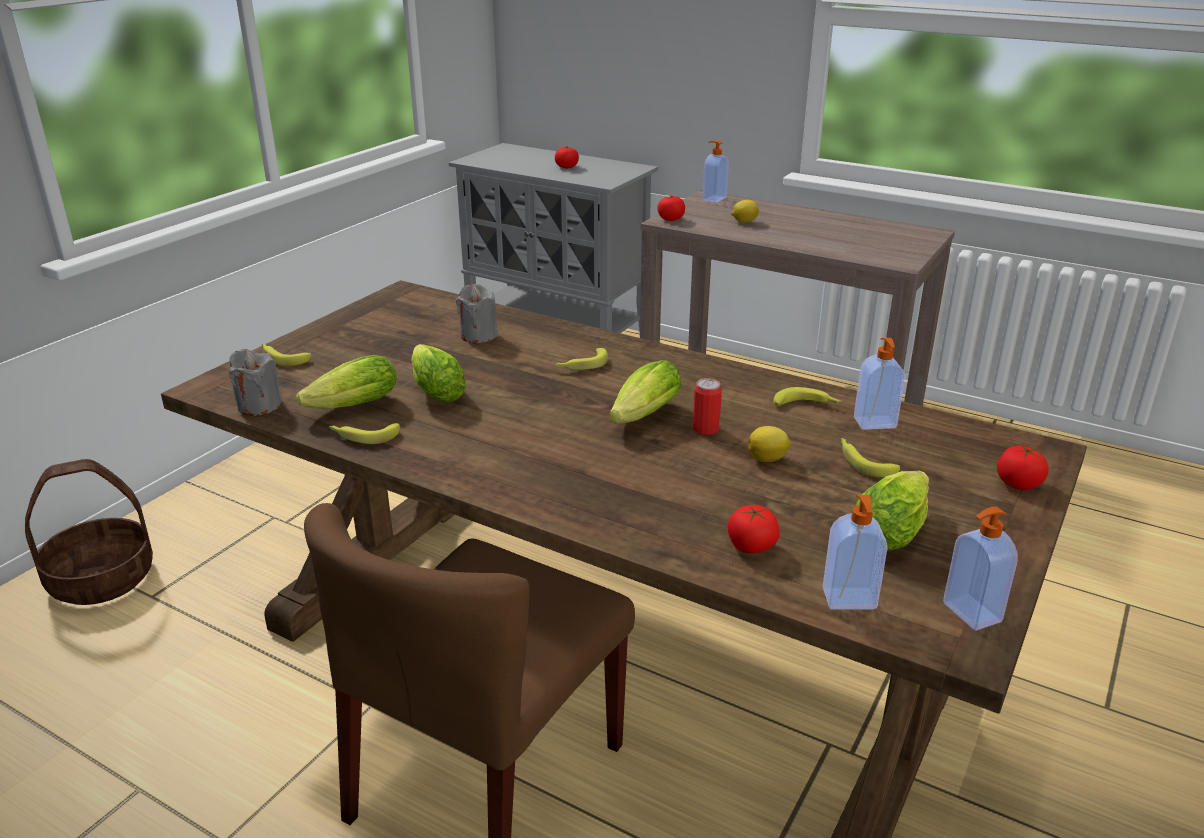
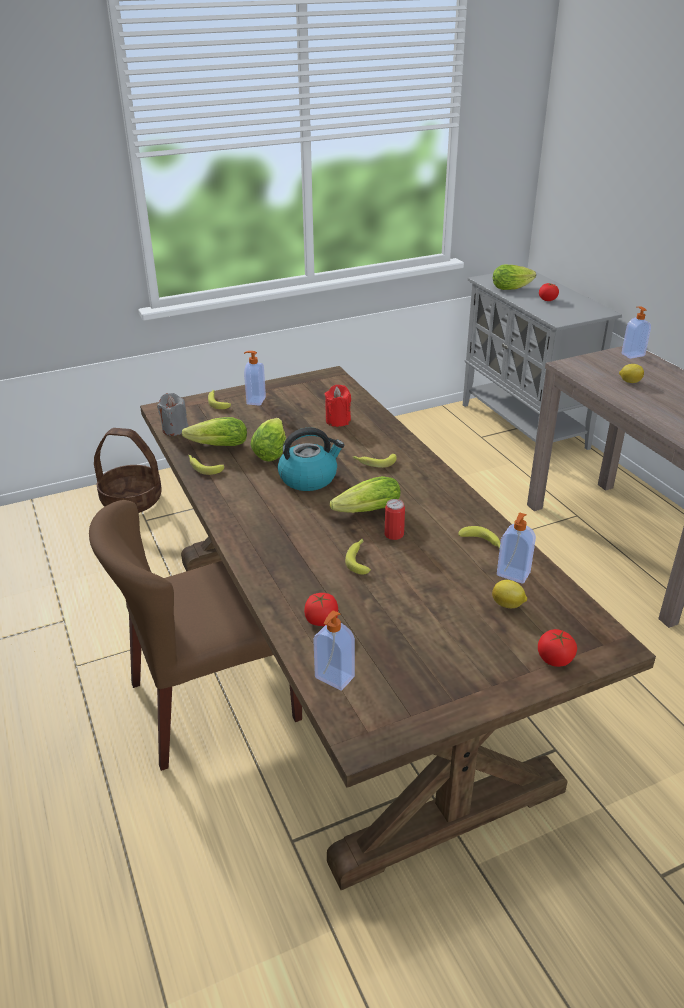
camera: 35 degrees right, 5 degrees up
grey candle [456,284,498,343] -> red candle [325,384,351,427]
tomato [657,196,685,221] -> none
lemon [748,426,791,462] -> lemon moved to [492,580,527,608]
banana [841,438,900,477] -> banana moved to [345,539,371,574]
lettuce [855,471,929,551] -> lettuce moved to [493,264,536,290]
soap dispenser [943,506,1018,631] -> soap dispenser moved to [244,351,266,406]
none -> kettle [278,427,344,491]

